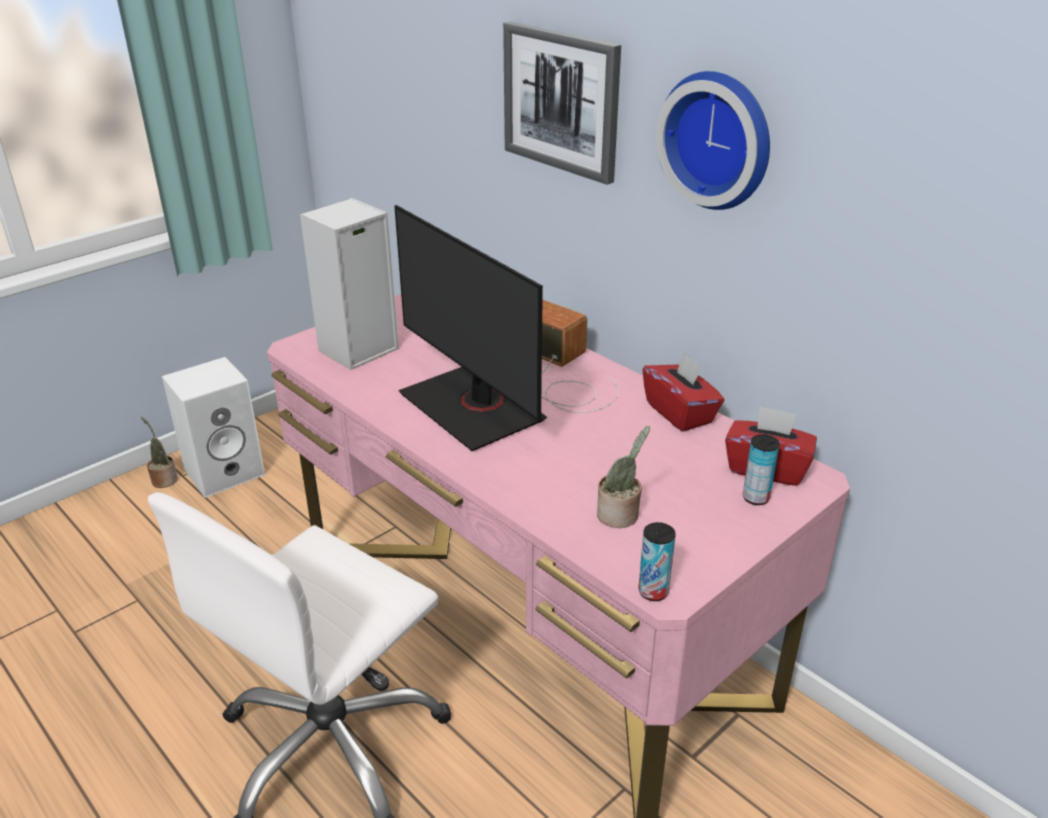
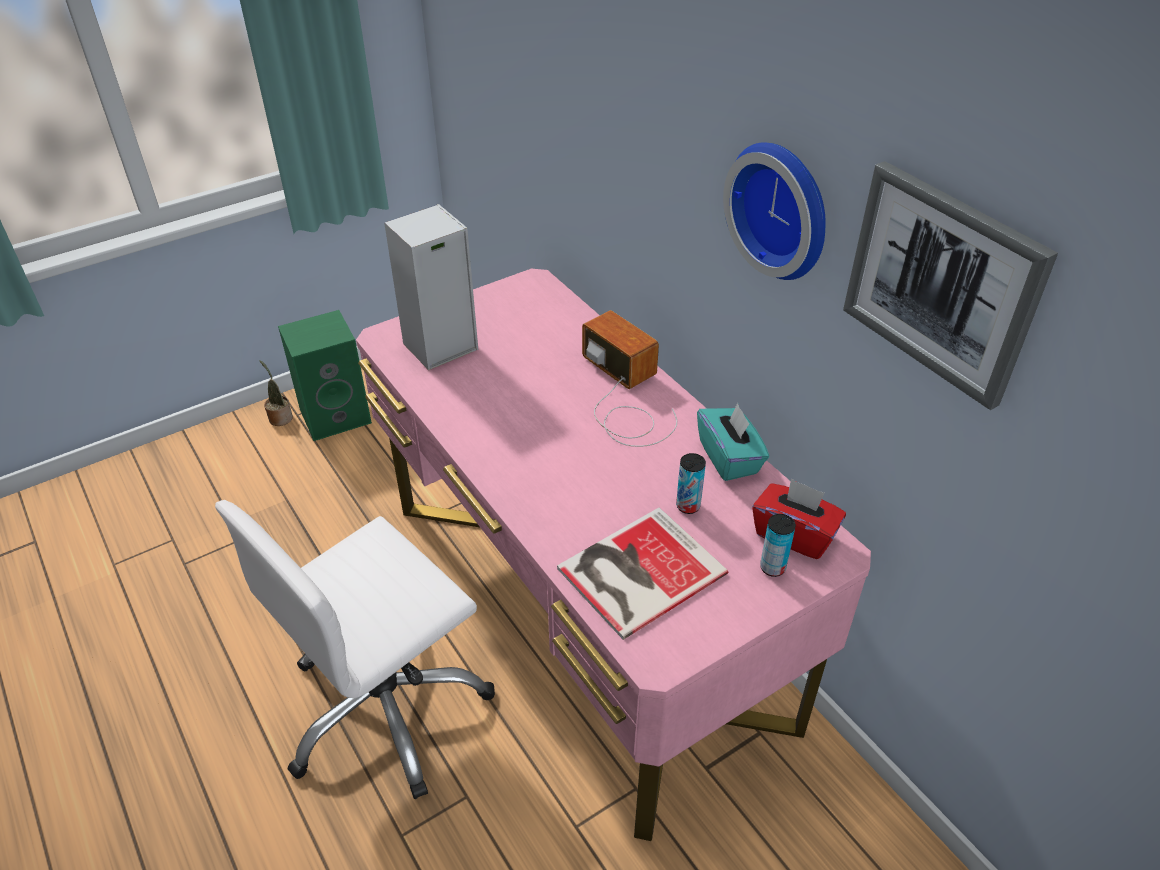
camera: 10 degrees right, 10 degrees up
white speaker [162,357,265,498] -> green speaker [278,310,372,441]
monitor [394,205,547,451] -> none
picture [503,22,621,185] -> picture moved to [843,161,1058,410]
potted plant [597,426,650,528] -> book [557,508,728,640]
can [638,522,676,601] -> can moved to [676,453,706,514]
red tissue box [642,353,724,432] -> turquoise tissue box [697,403,769,481]

